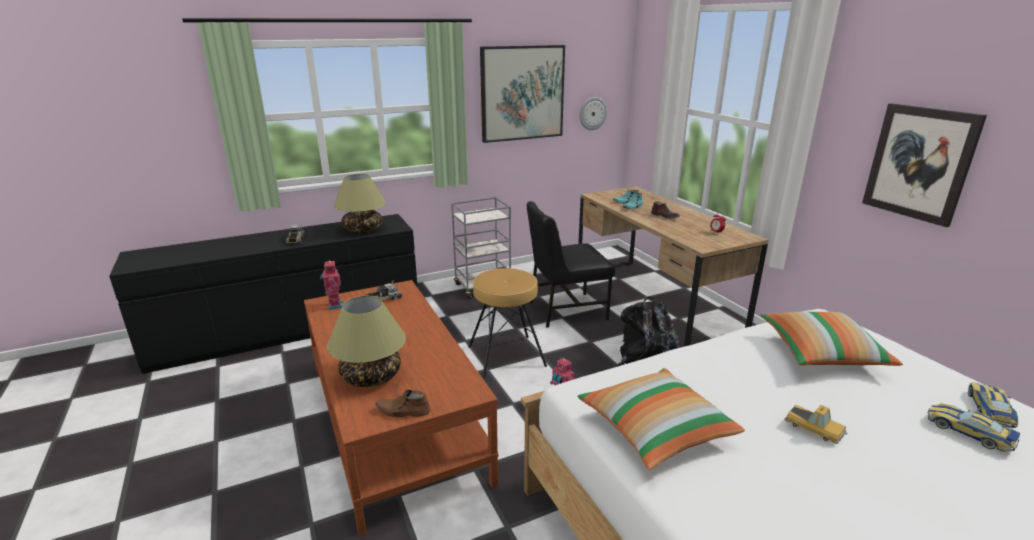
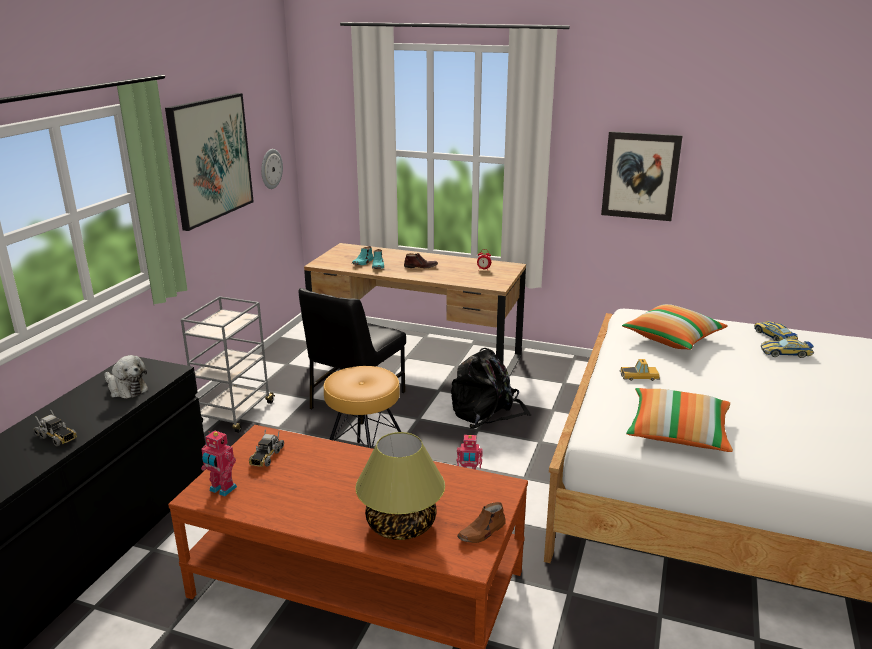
camera: 45 degrees left, 0 degrees up
table lamp [334,174,386,233] -> plush toy [104,355,148,398]
toy car [784,405,847,444] -> toy car moved to [620,359,660,381]

